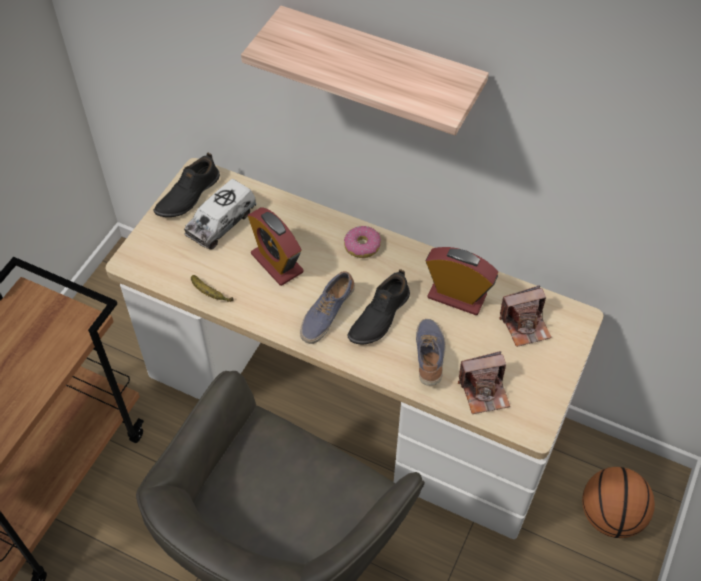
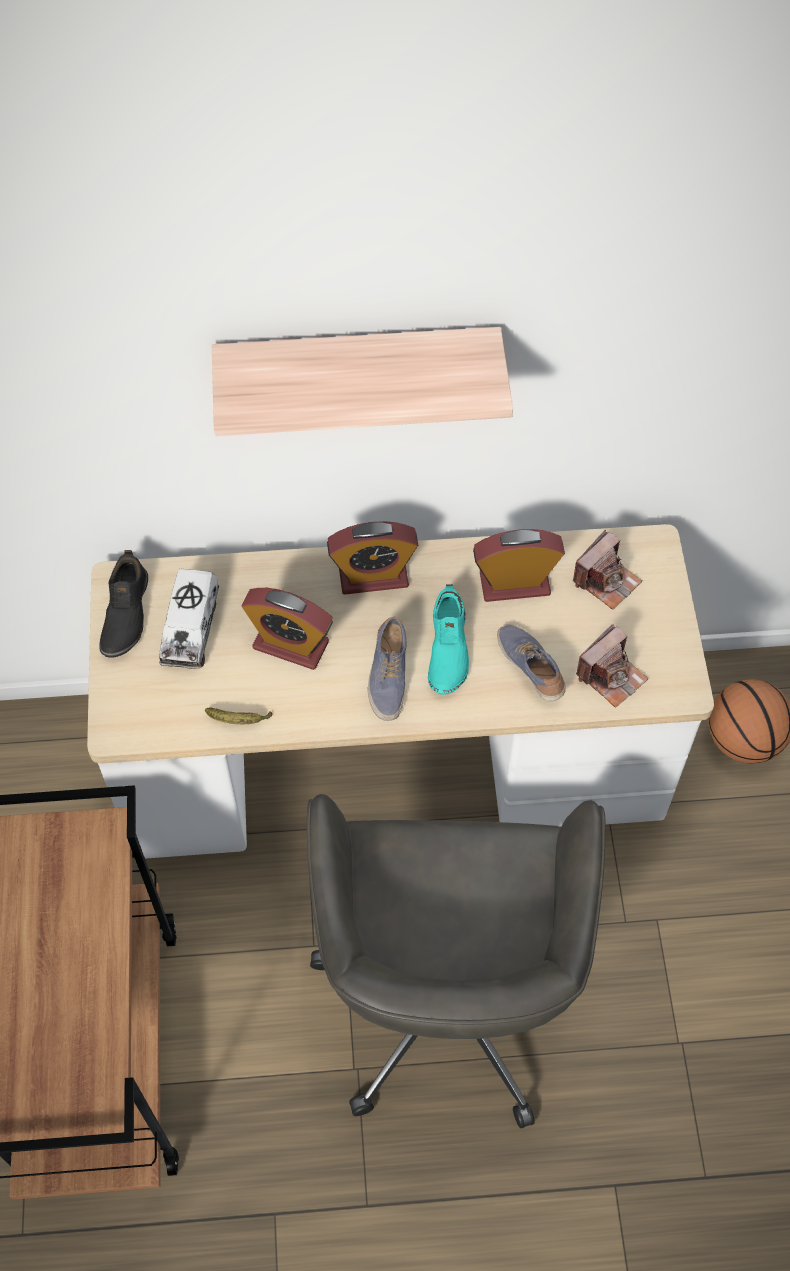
camera: 30 degrees left, 5 degrees up
donut [344,226,381,258] -> alarm clock [327,521,418,595]
black shoe [347,269,410,344] -> turquoise shoe [428,584,469,695]

